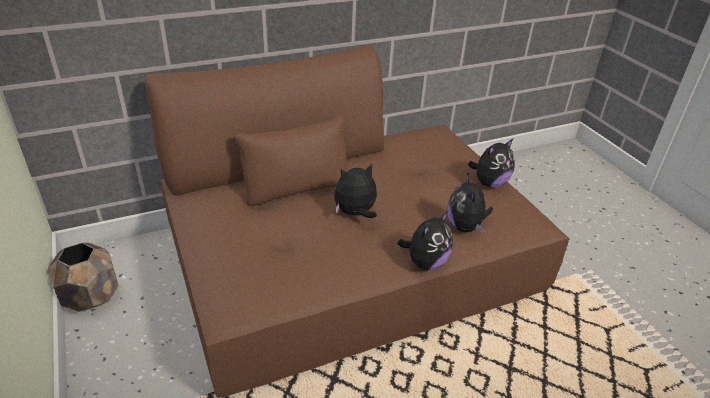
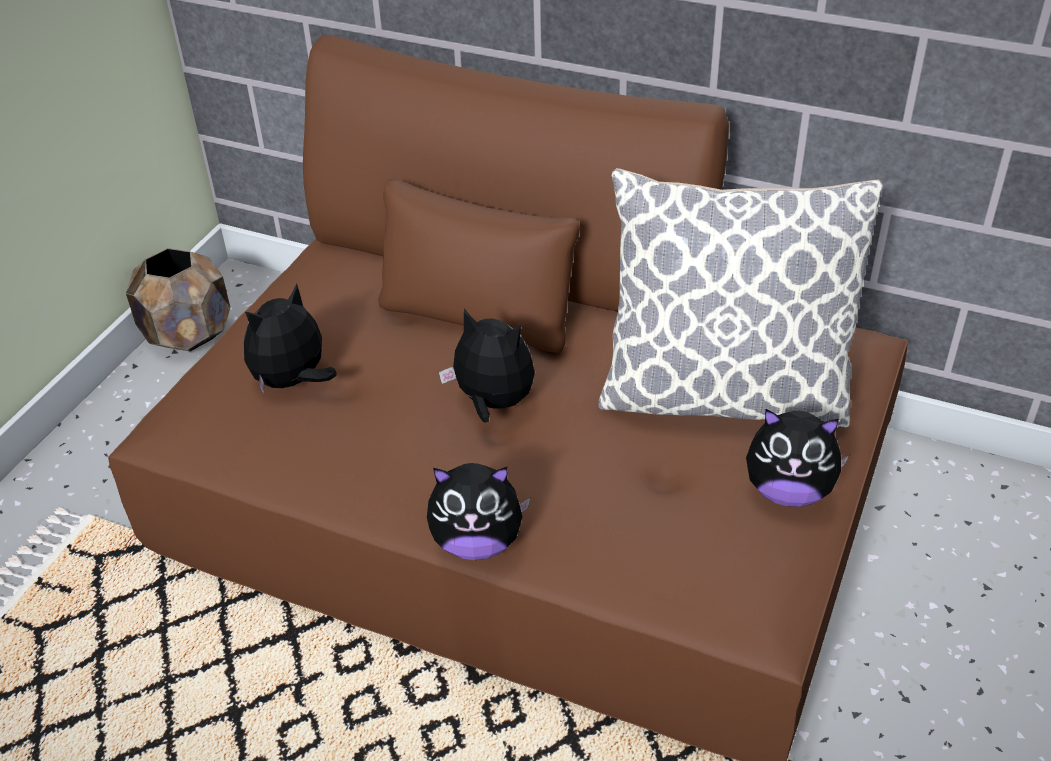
camera: 50 degrees right, 5 degrees up
plush toy [448,172,493,233] -> plush toy moved to [244,284,337,394]
none -> pillow [598,168,883,427]

